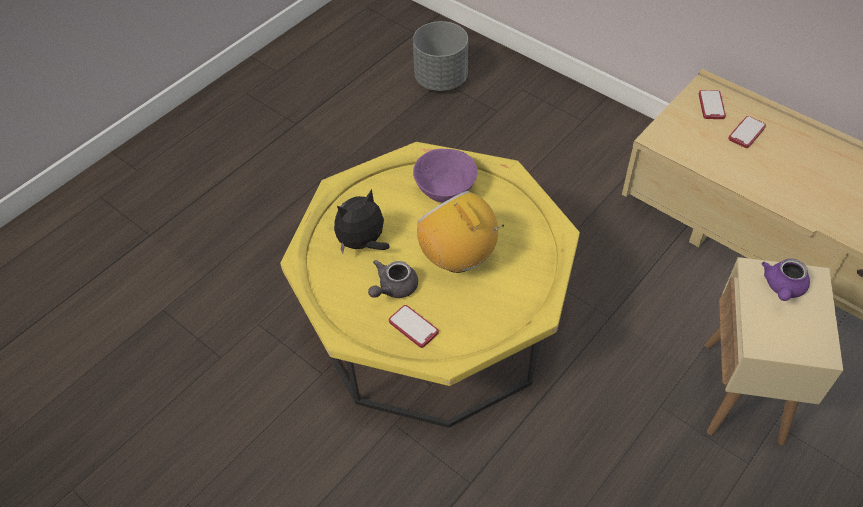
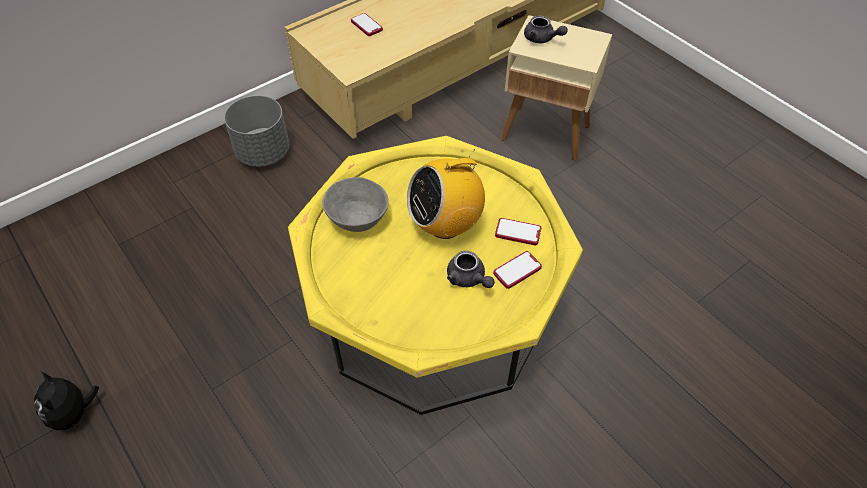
camera: 80 degrees left, 0 degrees up
plush toy [334,189,390,253] -> plush toy moved to [34,372,99,431]
grey planter [413,21,468,91] -> grey planter moved to [224,95,289,167]
purple bowl [413,149,478,203] -> grey bowl [322,177,389,232]
phone [699,90,726,119] -> phone moved to [495,218,541,246]
purple teapot [762,258,810,301] -> grey teapot [524,15,568,43]

